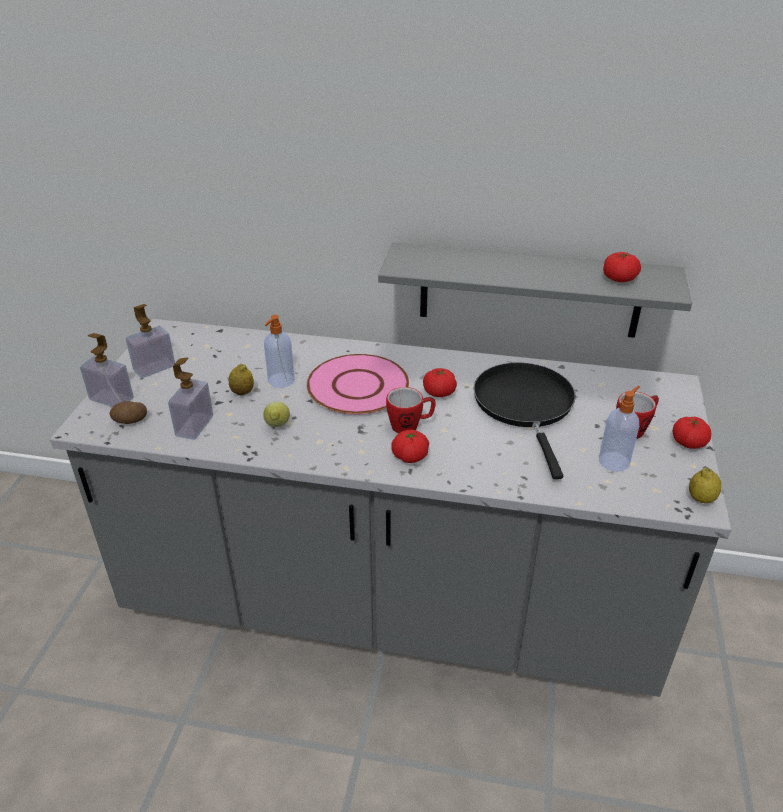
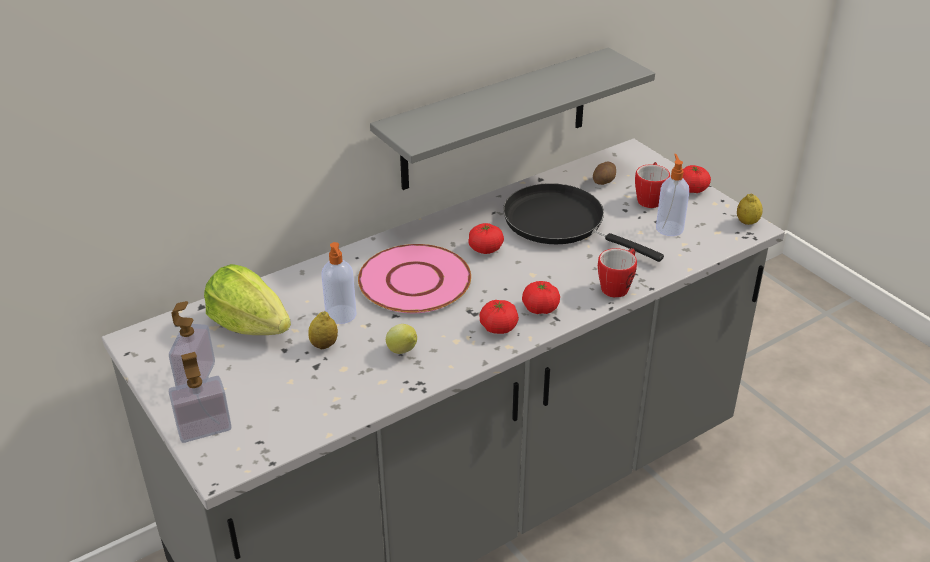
camera: 45 degrees left, 0 degrees up
potato [110,401,147,424] -> potato moved to [593,161,616,185]
soap dispenser [168,358,213,440] -> none
mug [386,387,436,433] -> mug moved to [598,248,637,298]
tomato [603,252,641,282] -> tomato moved to [480,300,519,334]
none -> lettuce [204,264,291,335]

